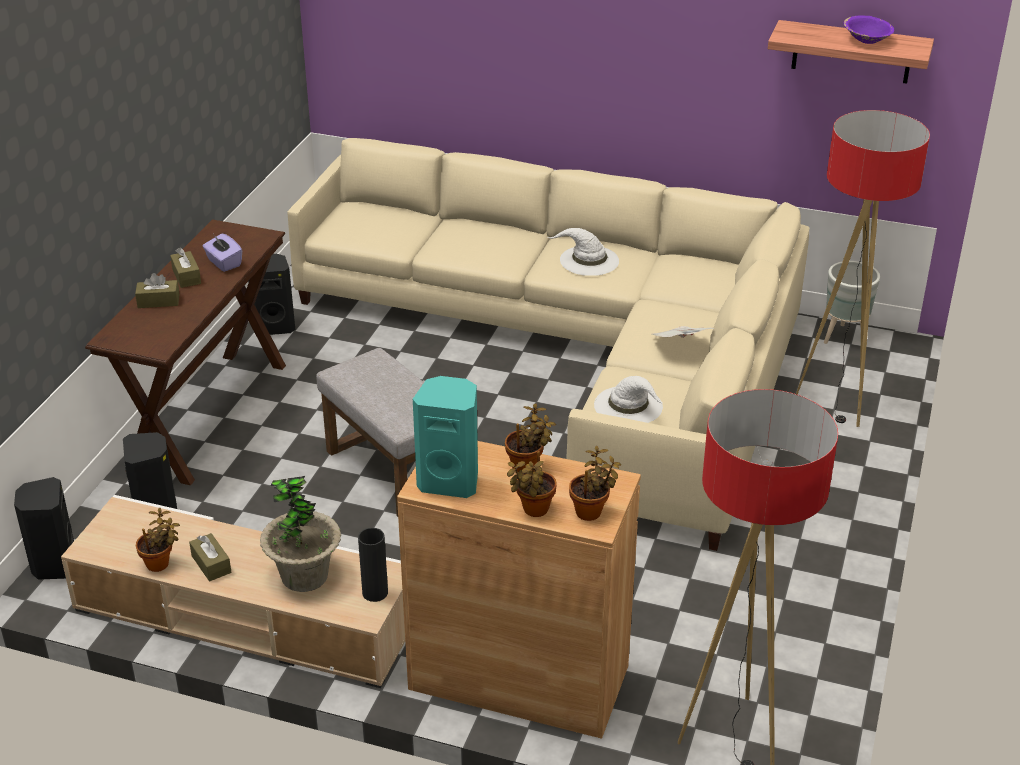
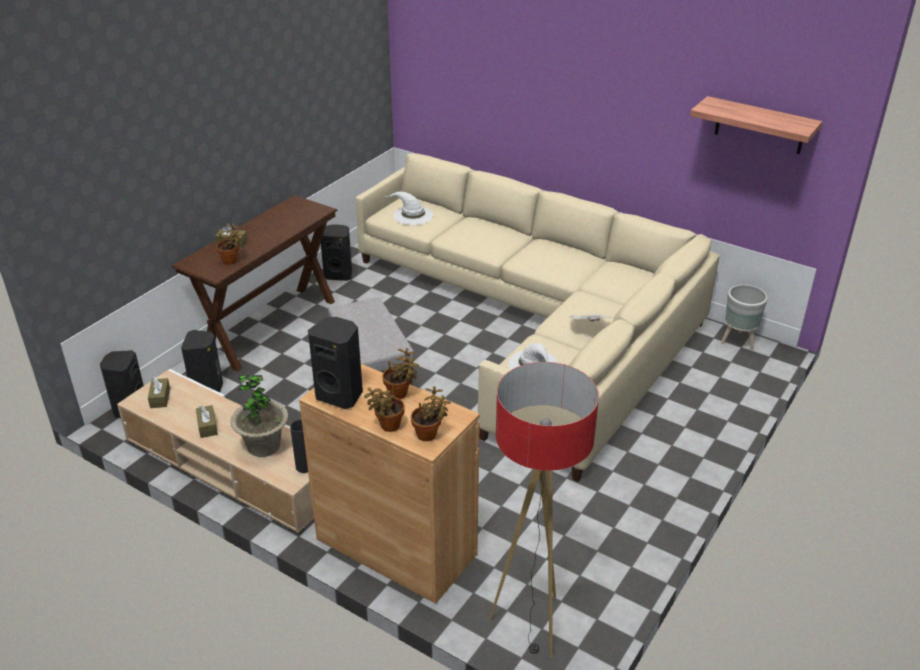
camera: 15 degrees right, 0 degrees up
potted plant [136,508,180,572] -> potted plant moved to [216,223,243,264]
brown tissue box [170,248,201,288] -> brown tissue box moved to [148,377,170,408]
purple tissue box [202,233,242,272] -> none
turquoise speaker [413,376,478,498] -> black speaker [308,317,363,409]
white hat [547,228,619,276] -> white hat moved to [385,192,433,225]
floor lamp [796,110,930,427] -> none
purple bowl [844,15,894,44] -> none

